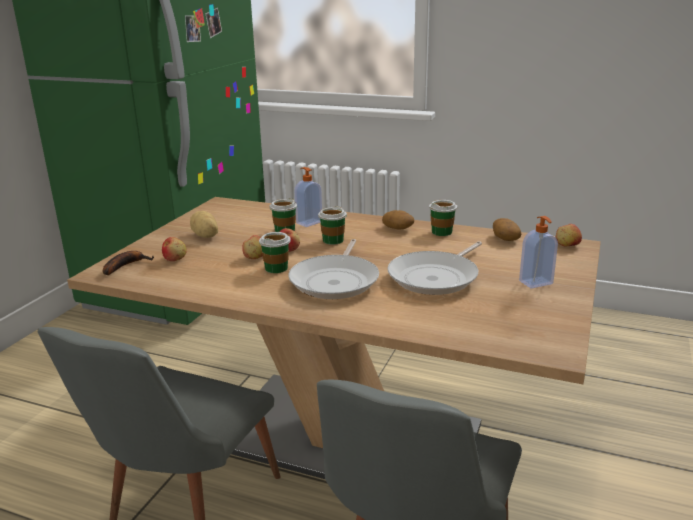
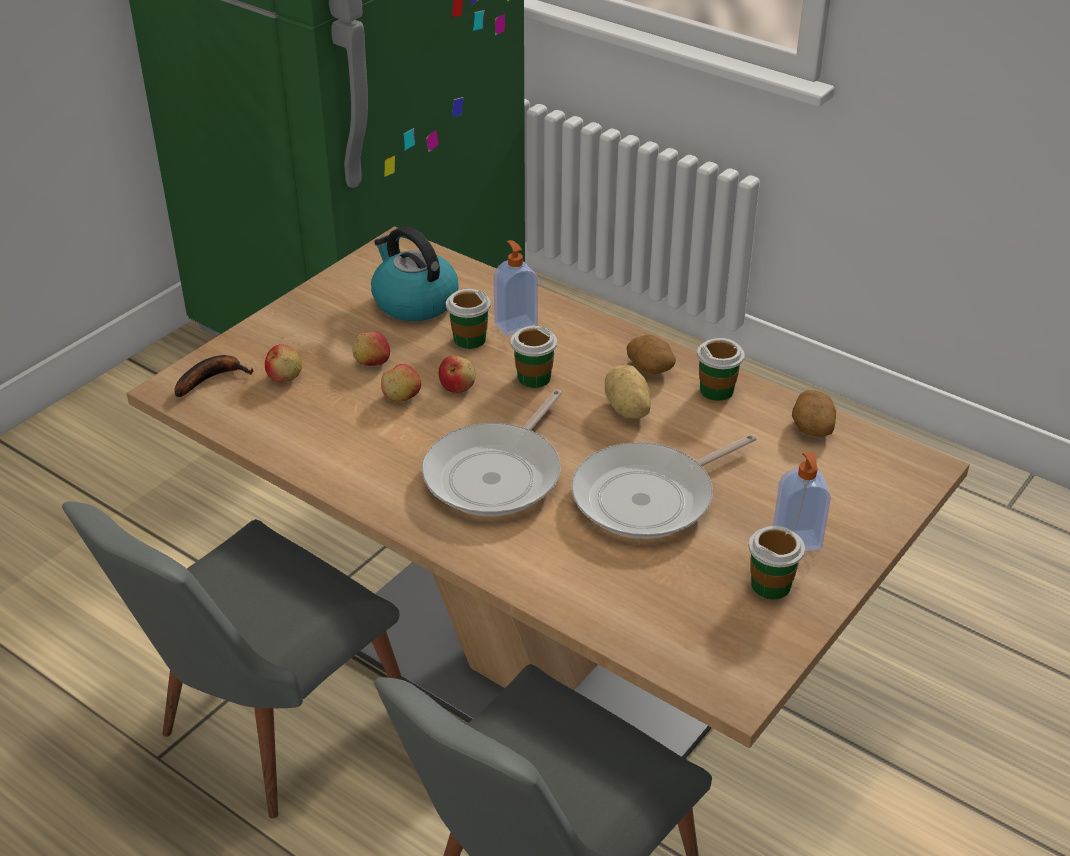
camera: 15 degrees right, 15 degrees up
potato [190,211,218,238] -> potato moved to [605,365,651,419]
cup [259,232,291,273] -> cup moved to [749,526,805,599]
apple [556,224,582,246] -> apple moved to [353,331,390,366]
none -> kettle [371,226,459,321]

